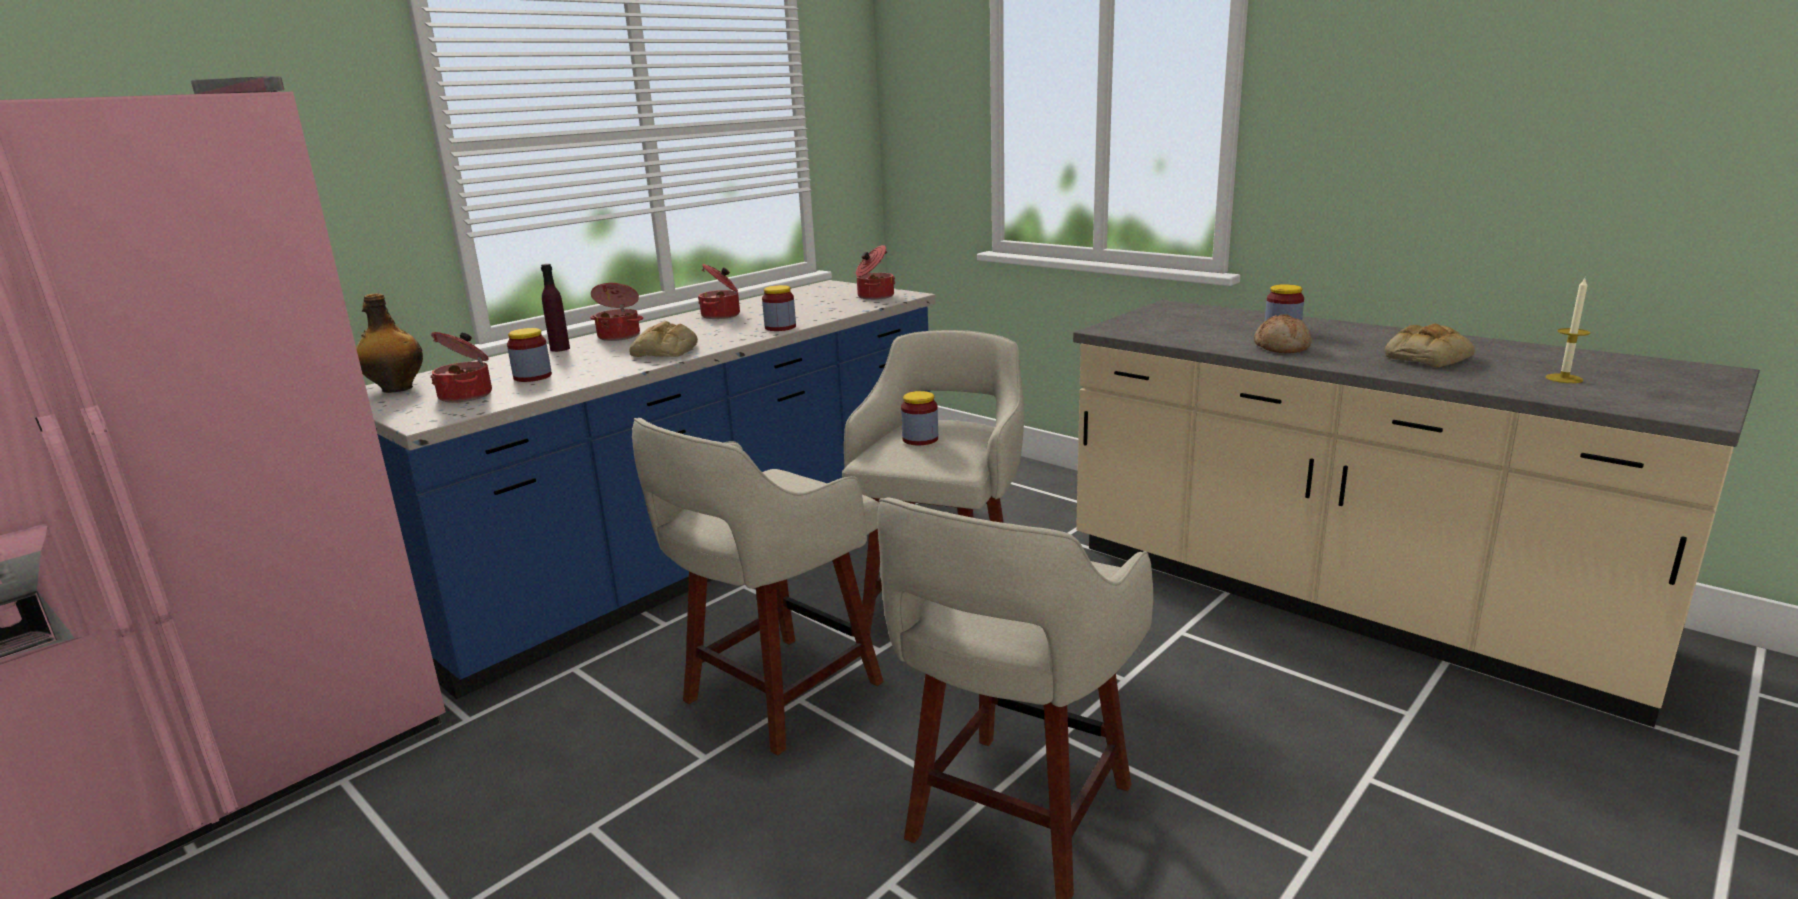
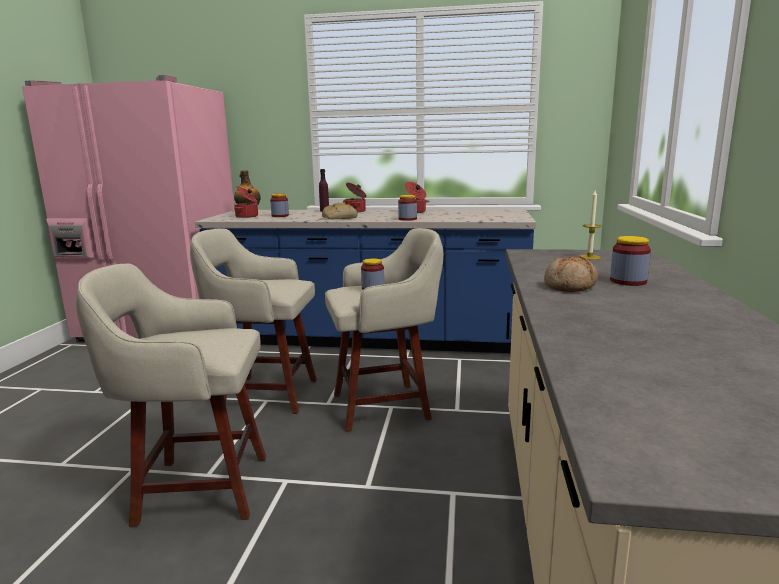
camera: 55 degrees right, 5 degrees down
cooking pot [856,245,895,300] -> none
bread [1385,324,1475,367] -> none
candle [1546,278,1590,383] -> candle moved to [580,190,602,260]

